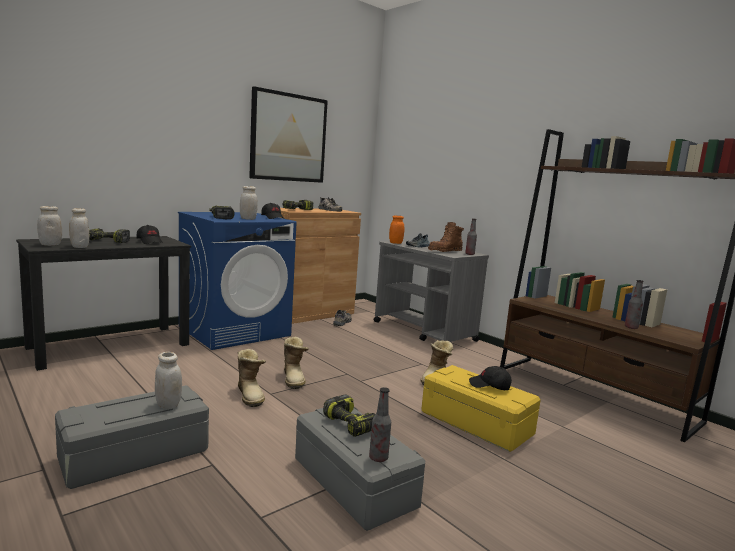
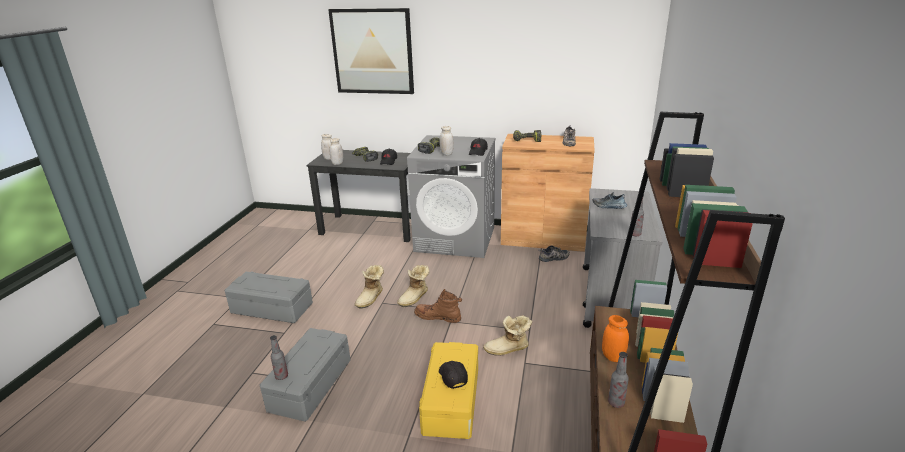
camera: 55 degrees right, 15 degrees up
white jar [155,352,182,409] -> none
blue washing machine [178,212,296,350] -> grey washing machine [407,135,495,258]
picture [249,86,328,183] -> picture moved to [328,8,414,94]
power drill [323,394,375,437] -> none
orange jar [389,216,404,244] -> orange jar moved to [602,315,629,362]
brown boot [428,222,464,252] -> brown boot moved to [414,289,462,323]

